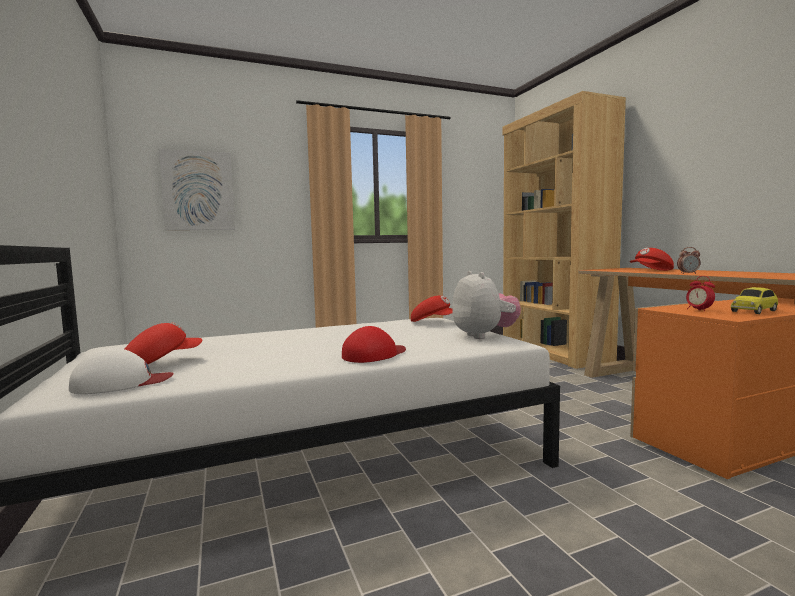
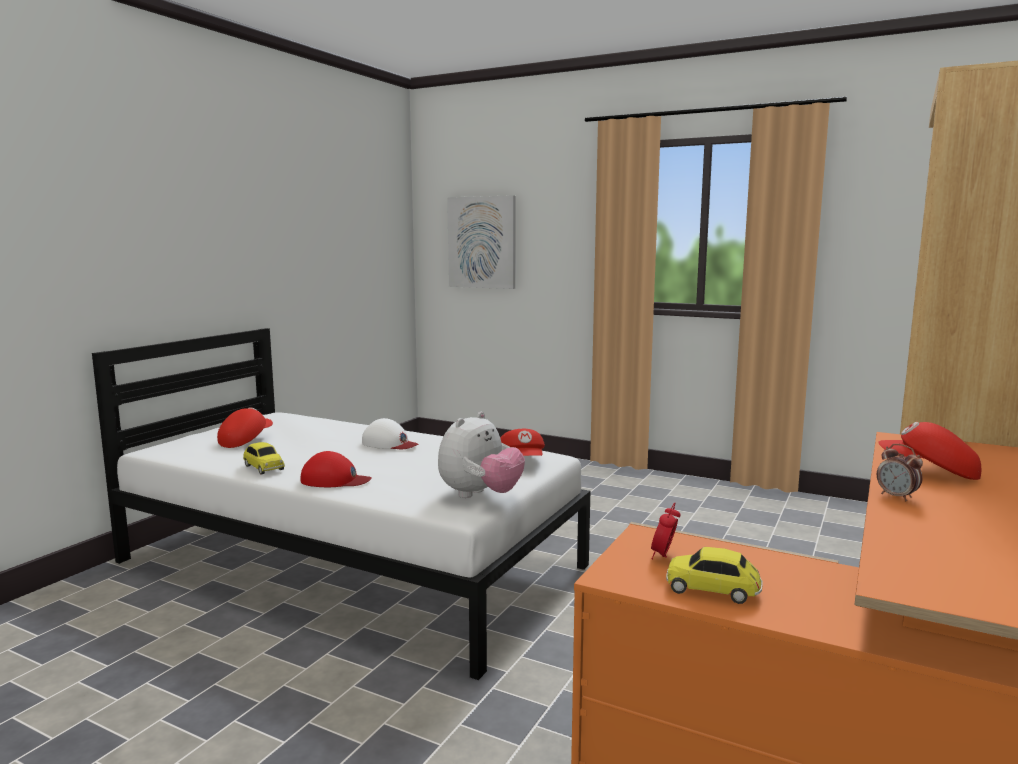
camera: 50 degrees right, 5 degrees up
white cap [69,348,174,394] -> white cap moved to [362,418,418,449]
red cap [125,322,203,364] -> red cap turned 75 degrees counterclockwise [217,407,273,448]
none -> toy car [243,442,285,475]

